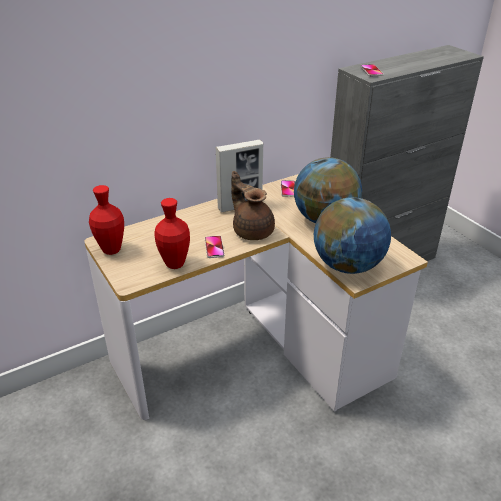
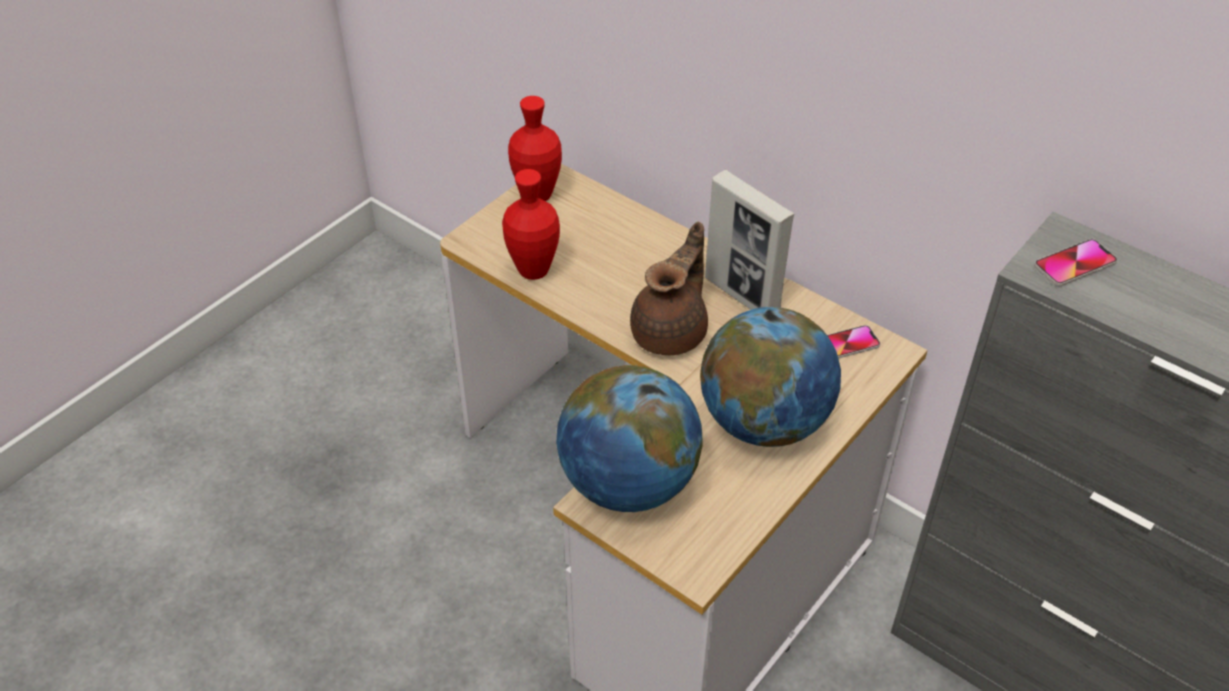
camera: 70 degrees right, 10 degrees up
phone [205,236,225,258] -> none

